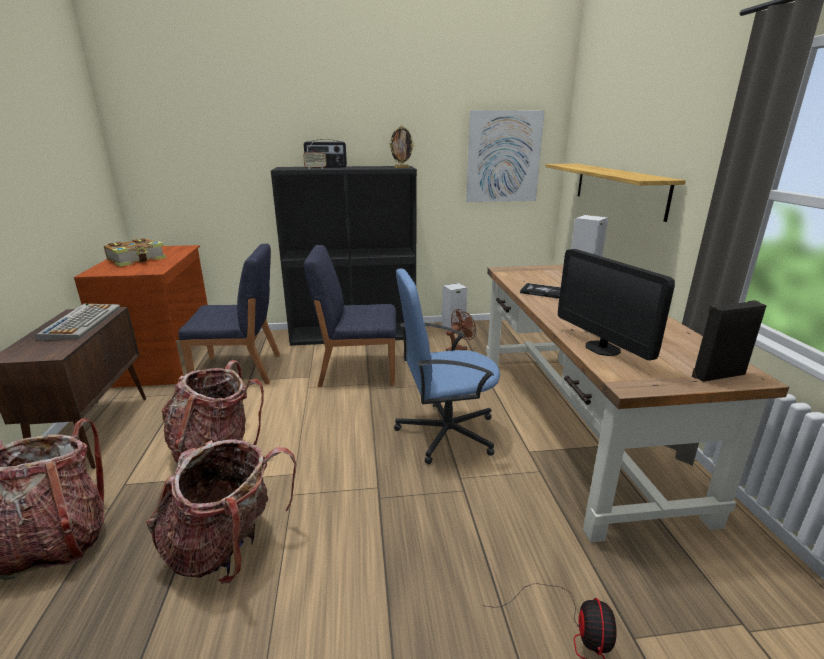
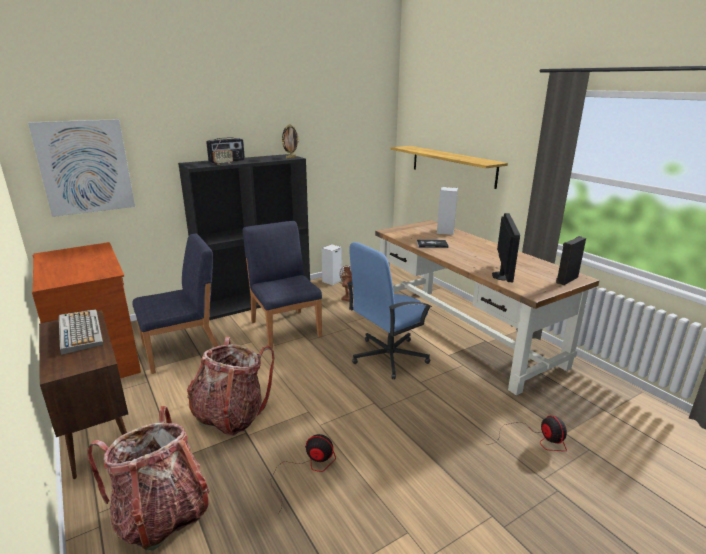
camera: 25 degrees left, 0 degrees up
book [104,238,166,267] -> none
backpack [146,440,296,584] -> fan [271,434,336,514]
blue chair [304,245,396,387] -> blue chair turned 90 degrees clockwise [243,221,322,349]
picture [466,110,545,202] -> picture moved to [28,119,135,217]
monitor [558,249,675,361] -> monitor turned 120 degrees counterclockwise [492,213,520,282]

